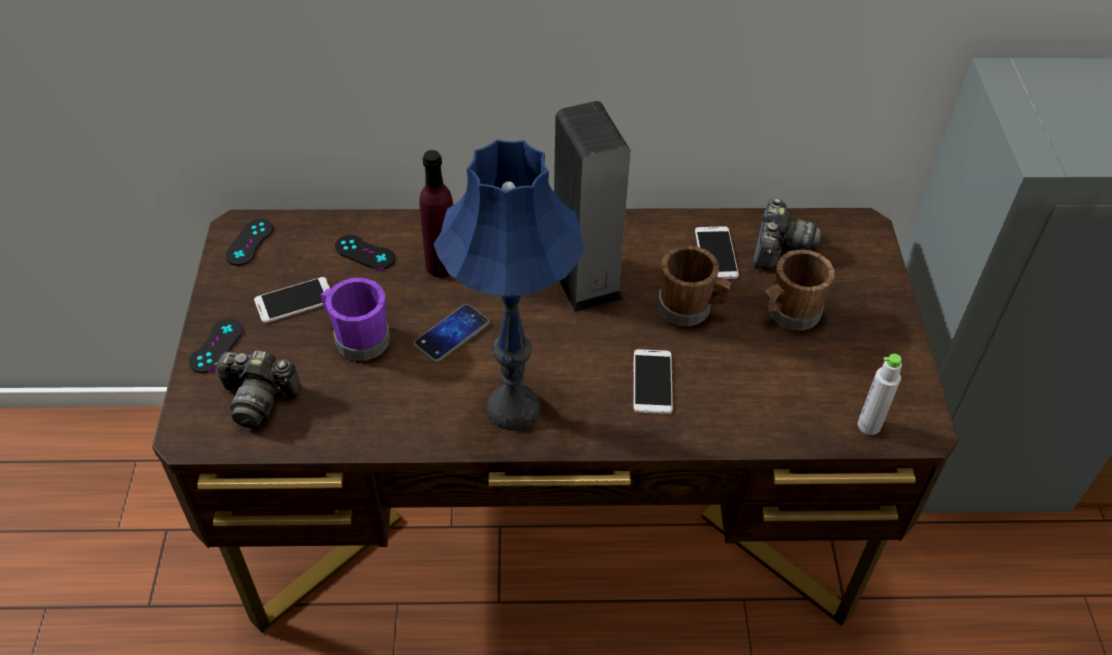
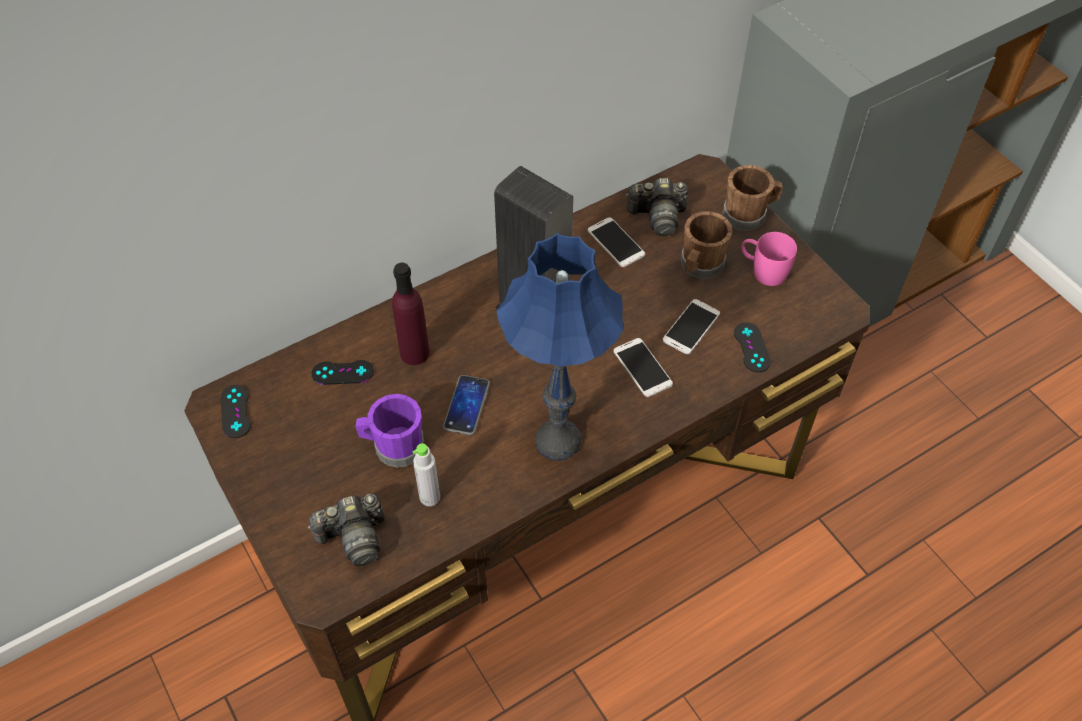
camera: 30 degrees left, 5 degrees up
black game controller [189,319,243,373] -> black game controller moved to [734,323,771,372]
phone [254,277,331,323] -> phone moved to [663,299,720,355]
brown mug [658,245,731,326] -> brown mug moved to [723,165,783,231]
camera [753,198,822,269] -> camera turned 105 degrees clockwise [626,178,688,236]
grey bottle [858,354,902,435] -> grey bottle moved to [413,443,440,506]
none -> pink mug [741,232,797,286]

